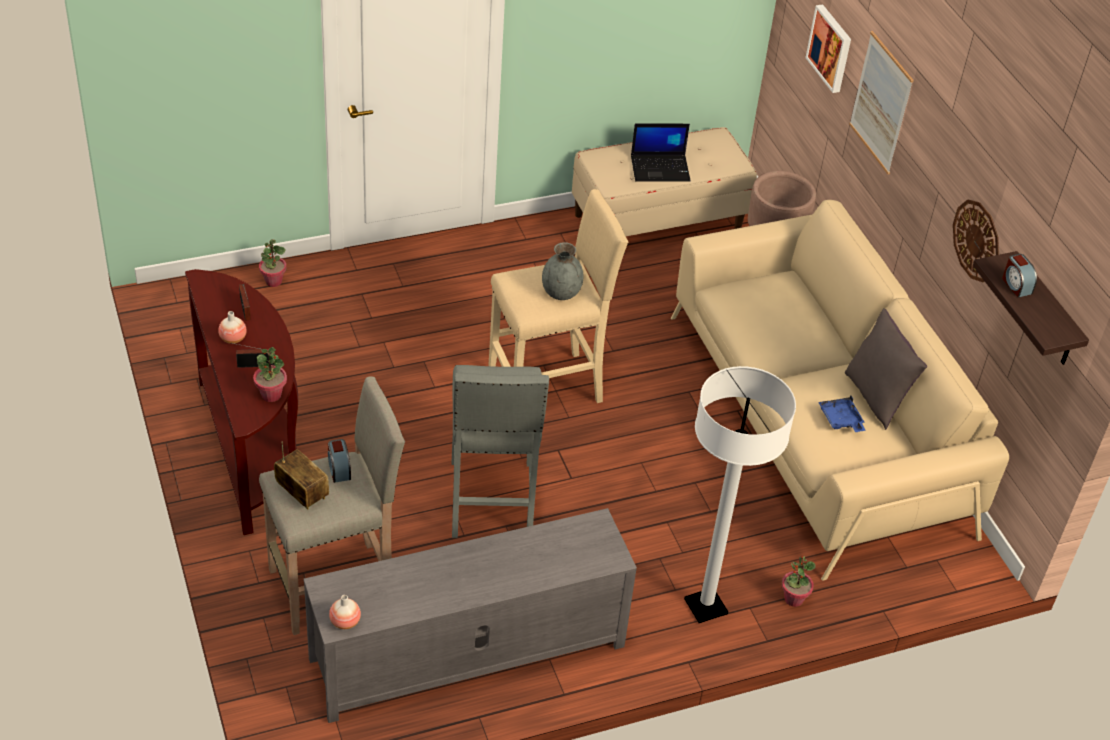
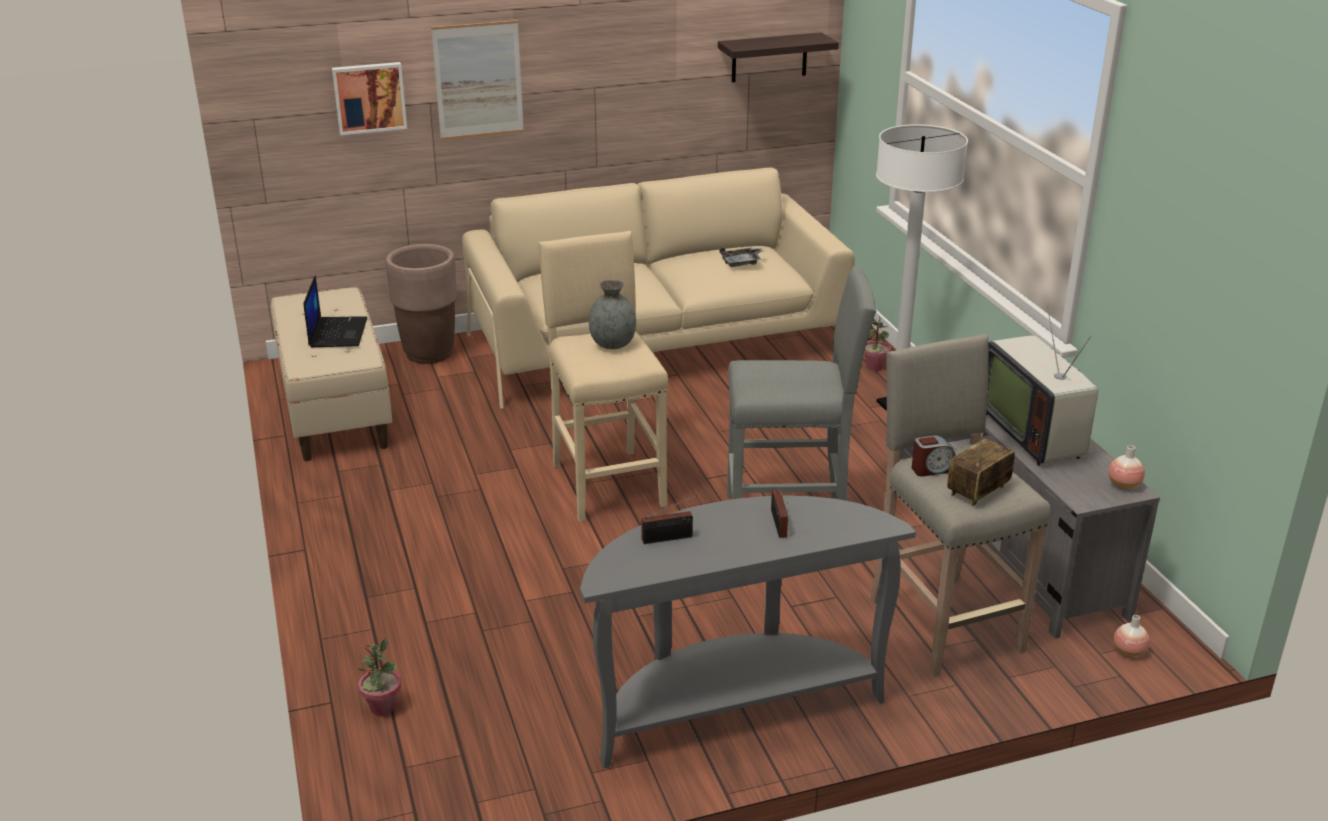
camera: 85 degrees left, 15 degrees down
brown console table [185,269,298,535] -> grey console table [580,495,916,768]
vase [218,311,247,344] -> vase moved to [1113,615,1150,657]
potted plant [253,347,287,402] -> none
blue tray [818,396,865,432] -> grey tray [719,247,764,267]
grey pillow [845,308,927,430] -> none
wall clock [953,200,999,282] -> none
alarm clock [1002,254,1037,297] -> none
none -> television [986,306,1098,466]

